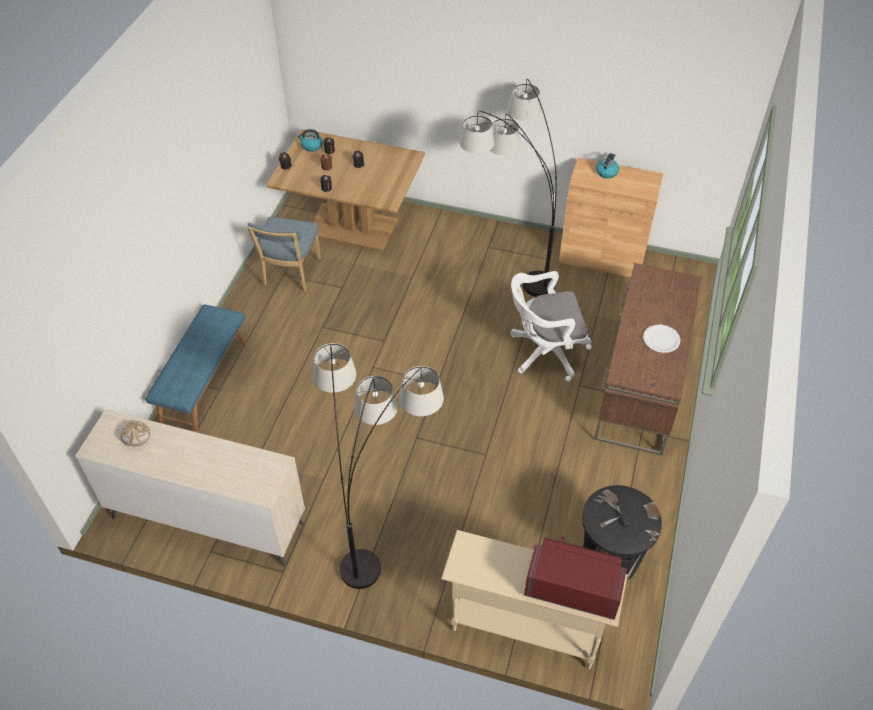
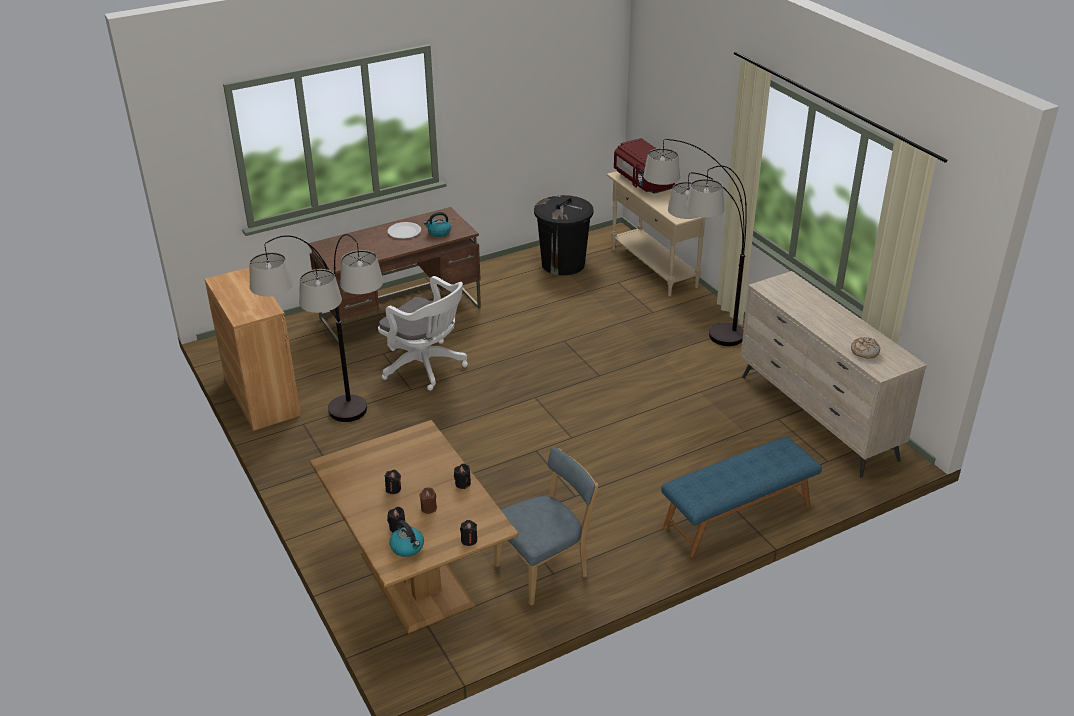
camera: 135 degrees left, 15 degrees down
kettle [596,153,619,178] -> kettle moved to [424,212,451,237]

